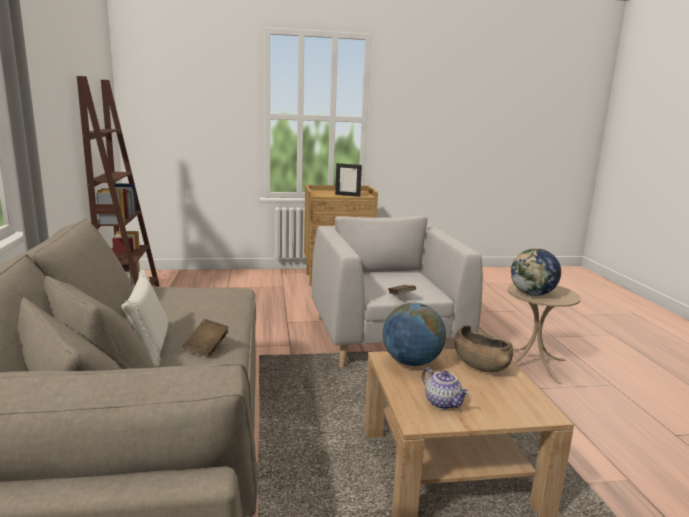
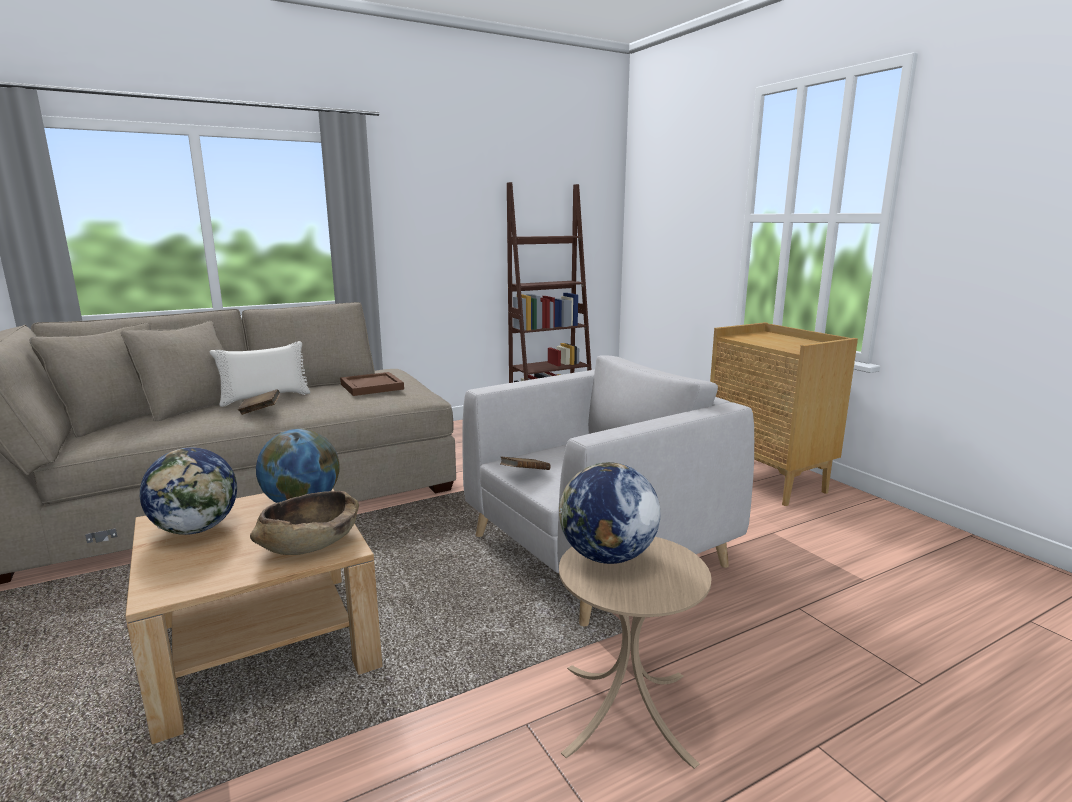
camera: 70 degrees right, 0 degrees up
picture frame [335,163,362,197] -> none
teapot [422,368,469,410] -> globe [140,448,237,535]
none -> brown tray [340,372,404,396]

